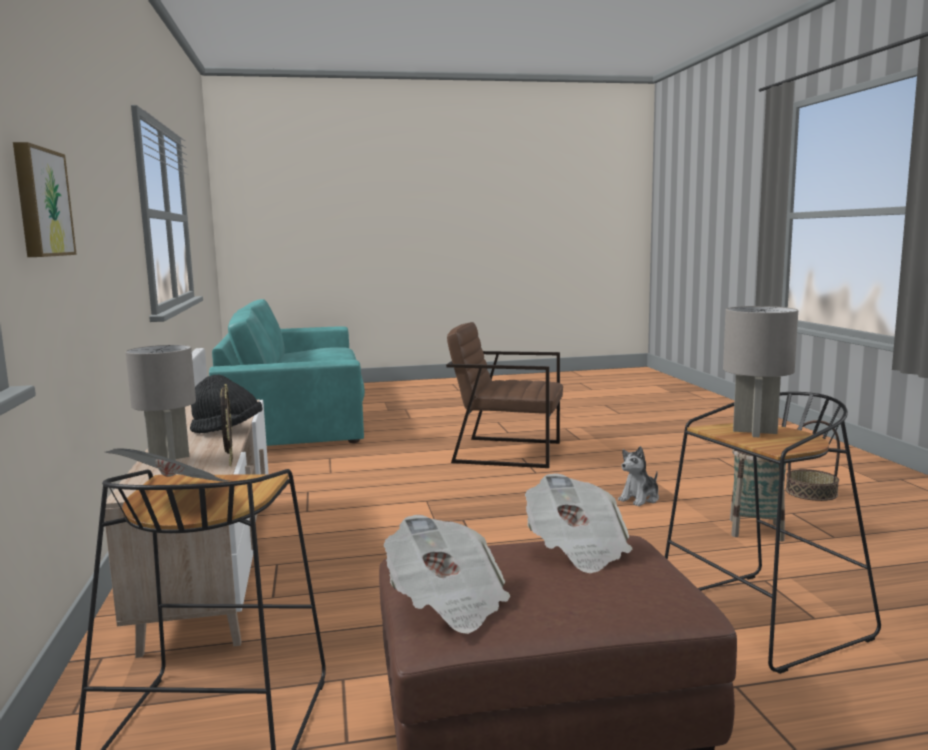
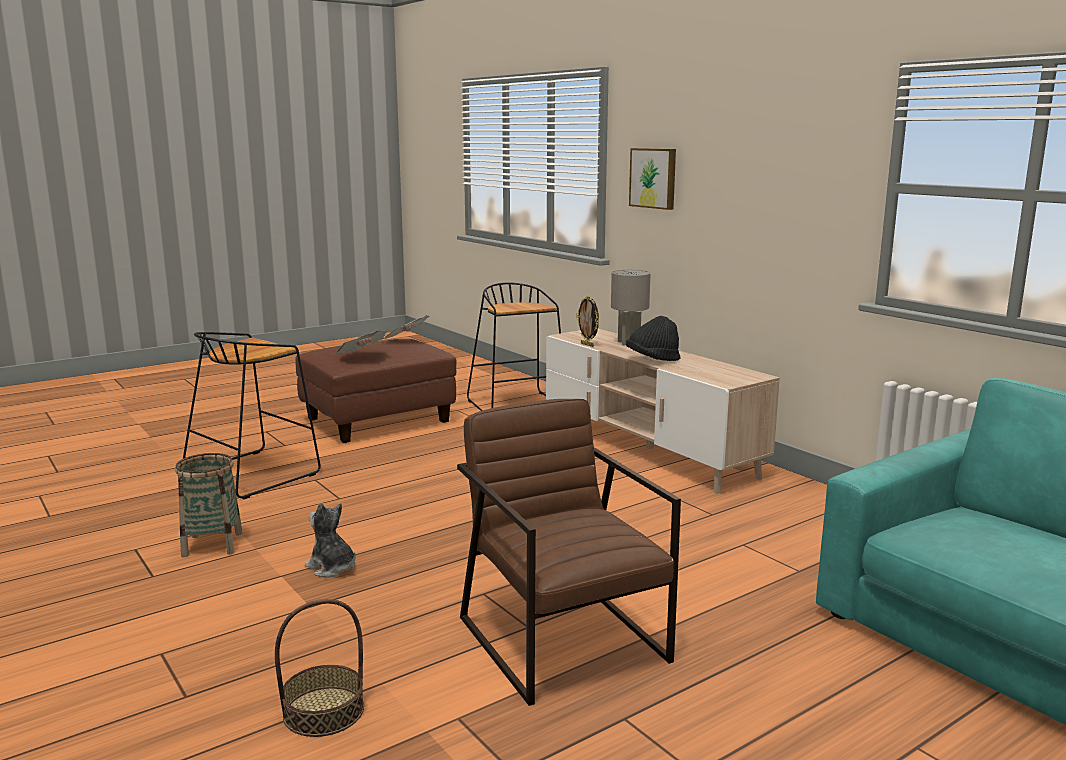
camera: 155 degrees right, 5 degrees up
newspaper [105,449,232,482] -> none
brown armchair [446,322,563,468] -> brown armchair turned 105 degrees counterclockwise [457,399,681,706]
plush toy [618,446,659,506] -> plush toy turned 75 degrees counterclockwise [305,503,356,578]
grey table lamp [723,306,798,438] -> none
basket [785,420,840,501] -> basket moved to [275,599,364,737]

